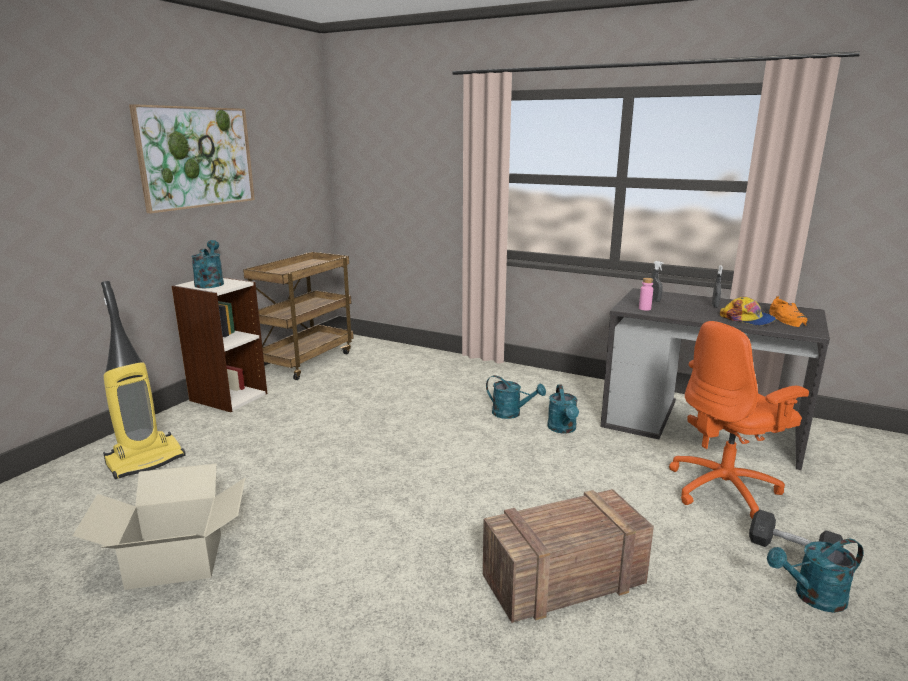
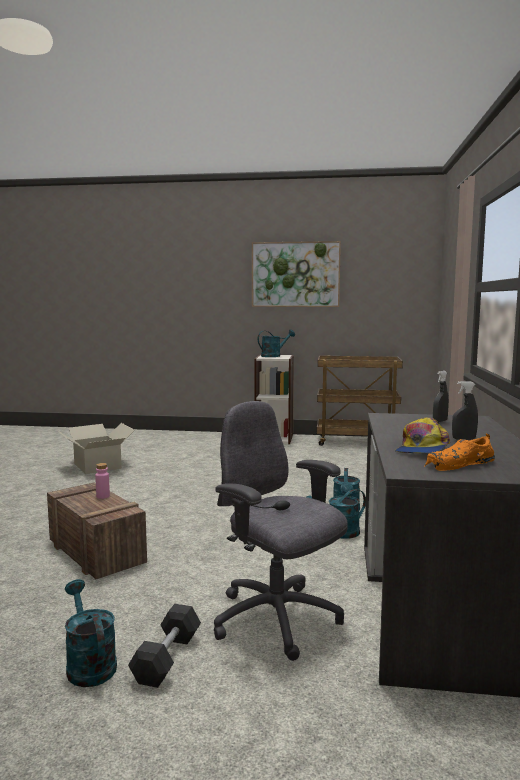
camera: 70 degrees right, 10 degrees down
vacuum cleaner [101,281,186,480] -> none
pink bottle [639,278,653,311] -> pink bottle moved to [95,463,110,499]
orange office chair [669,321,809,519] -> grey office chair [214,401,348,661]

